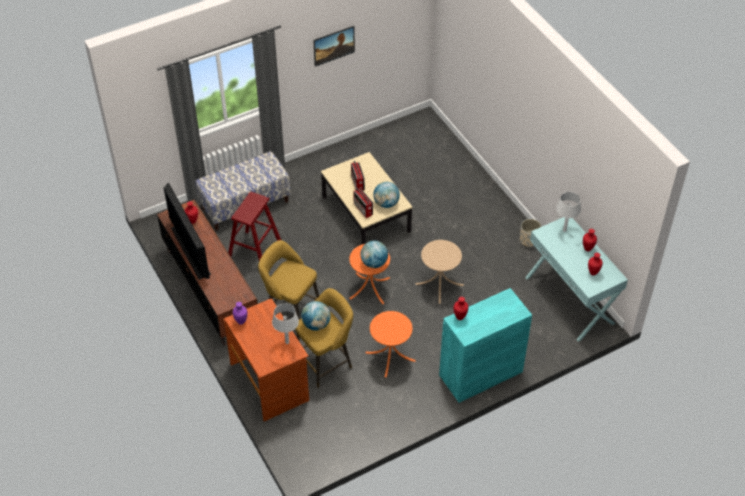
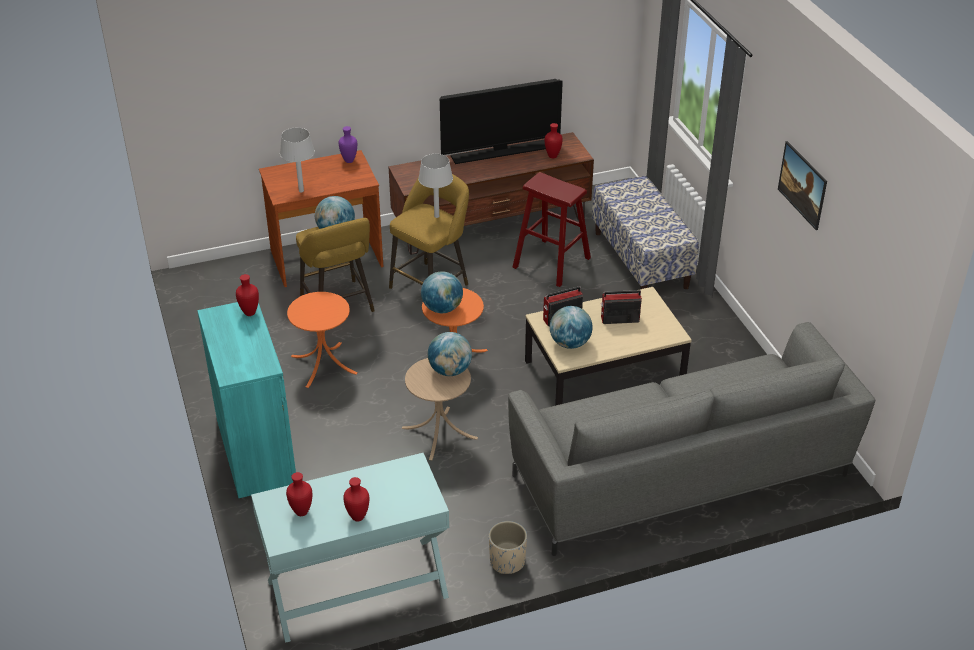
camera: 100 degrees right, 10 degrees down
grey table lamp [556,192,581,232] -> grey table lamp moved to [418,154,453,218]
none -> globe [428,332,472,376]
none -> grey sofa [508,322,875,556]

